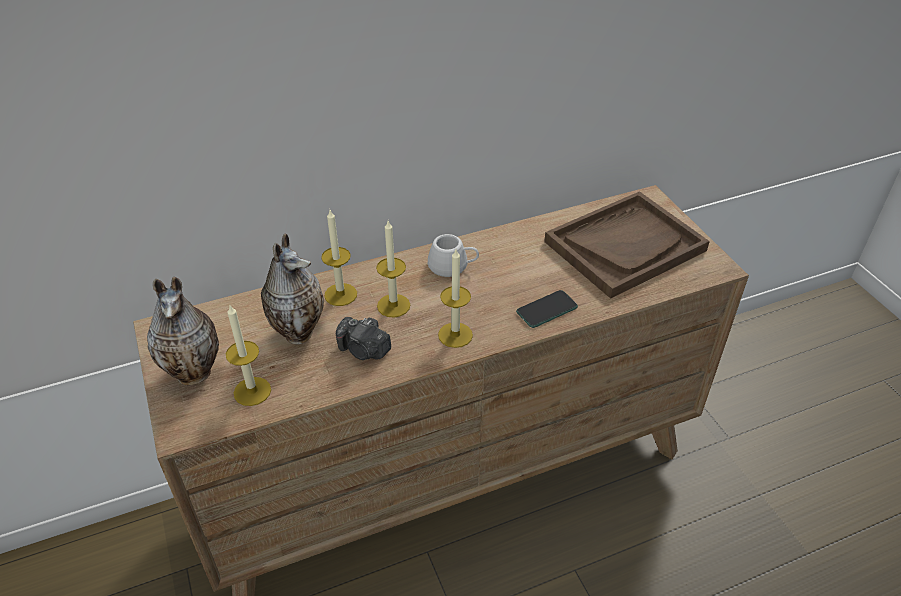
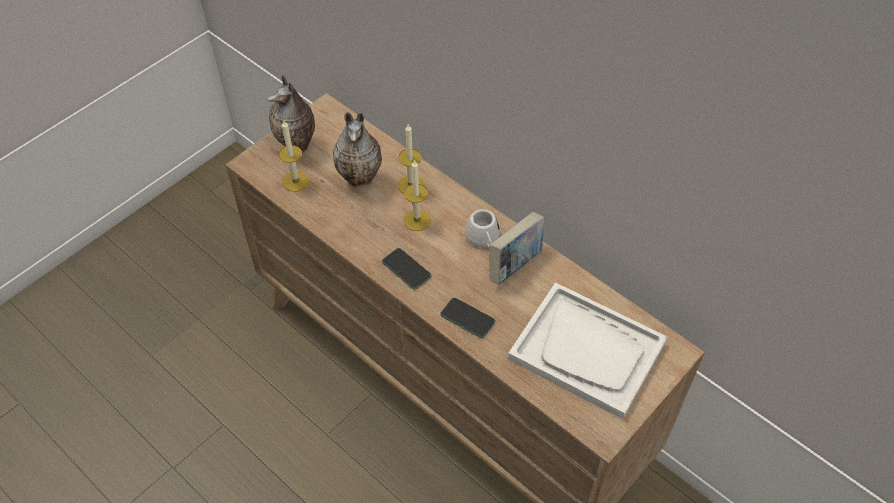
camera: 65 degrees right, 10 degrees up
camera [336,317,391,360] -> none
candle [438,250,473,348] -> phone [382,248,432,289]
brown tray [544,191,710,299] -> white tray [508,282,667,419]
none -> book [489,212,544,285]

